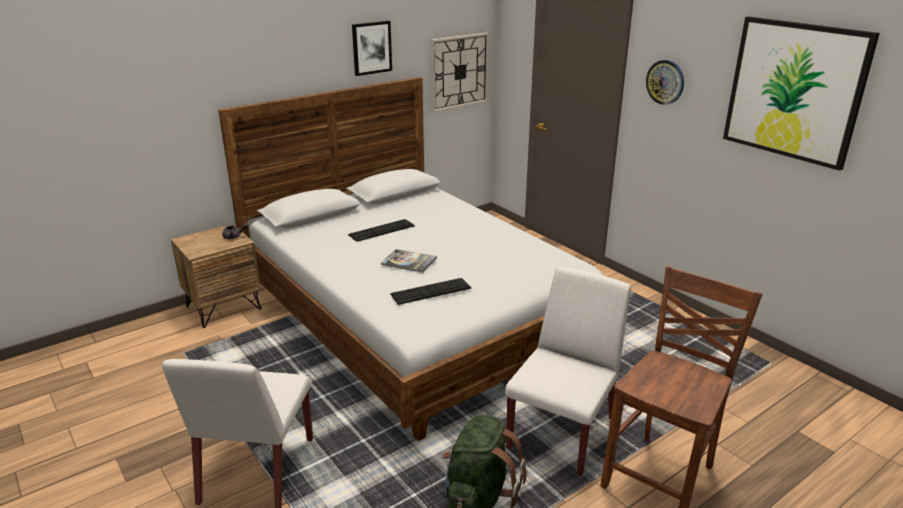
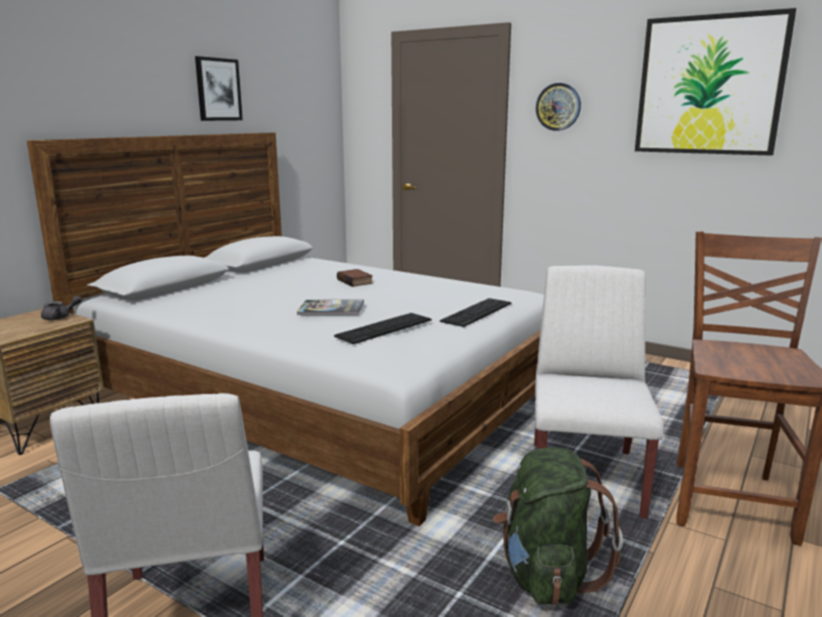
camera: 20 degrees left, 10 degrees down
keyboard [348,219,415,242] -> keyboard moved to [440,298,512,327]
wall clock [431,33,489,113] -> none
none -> book [337,269,373,287]

